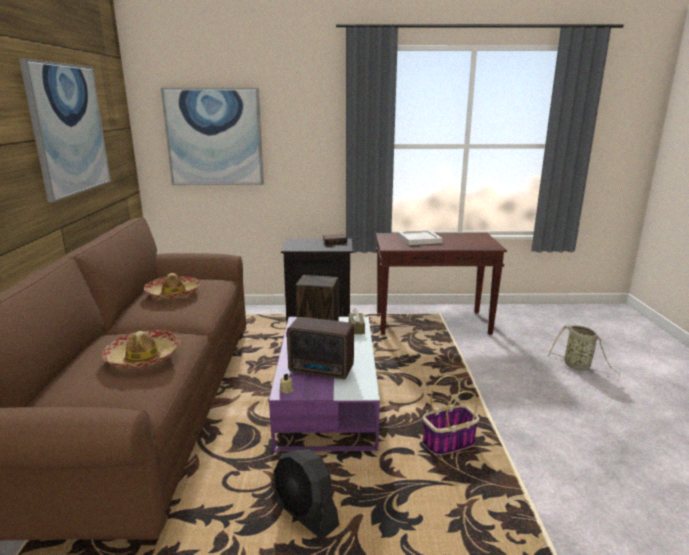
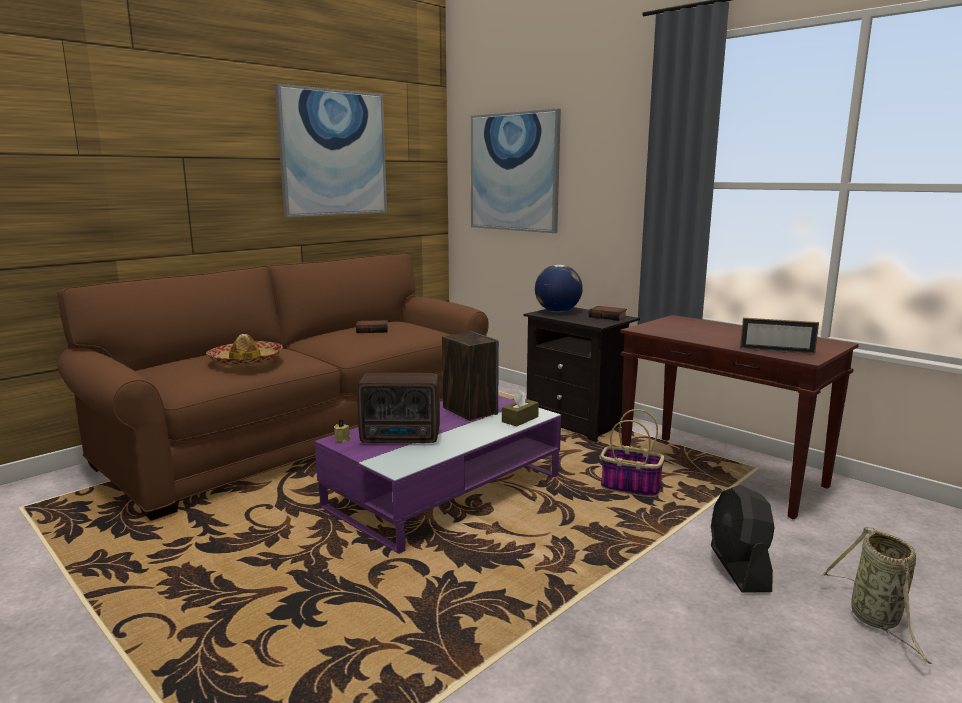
camera: 45 degrees right, 5 degrees down
hat [144,273,201,299] -> book [356,320,388,333]
black fan [273,449,339,540] -> black fan moved to [711,485,775,593]
radio [287,317,354,379] -> radio turned 60 degrees counterclockwise [357,373,440,443]
white tray [398,230,442,245] -> none
basket [422,375,479,455] -> basket moved to [601,409,665,497]
none -> globe [535,264,583,312]
none -> picture frame [740,318,819,355]

